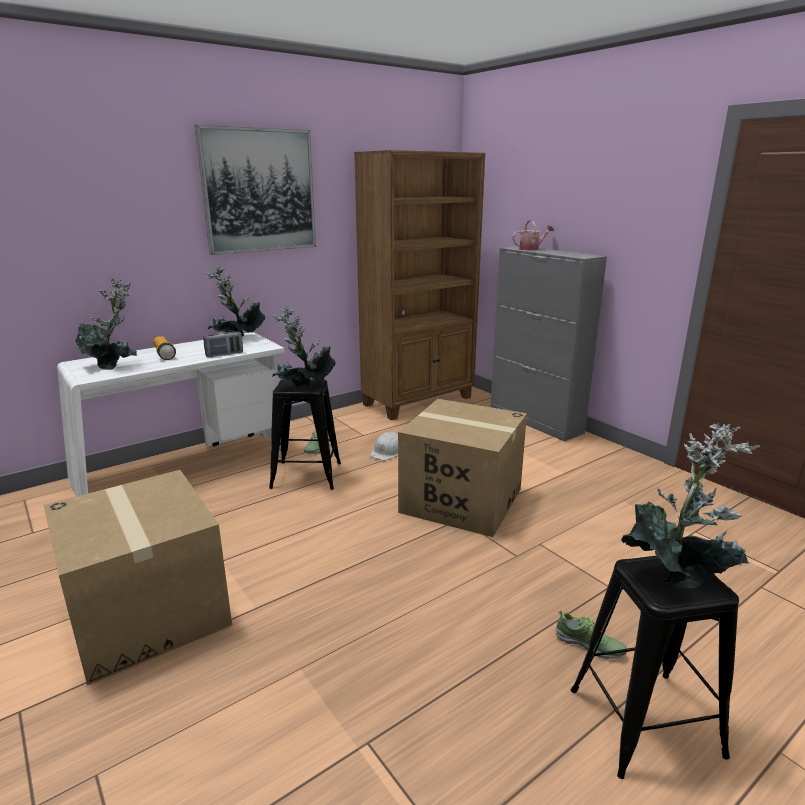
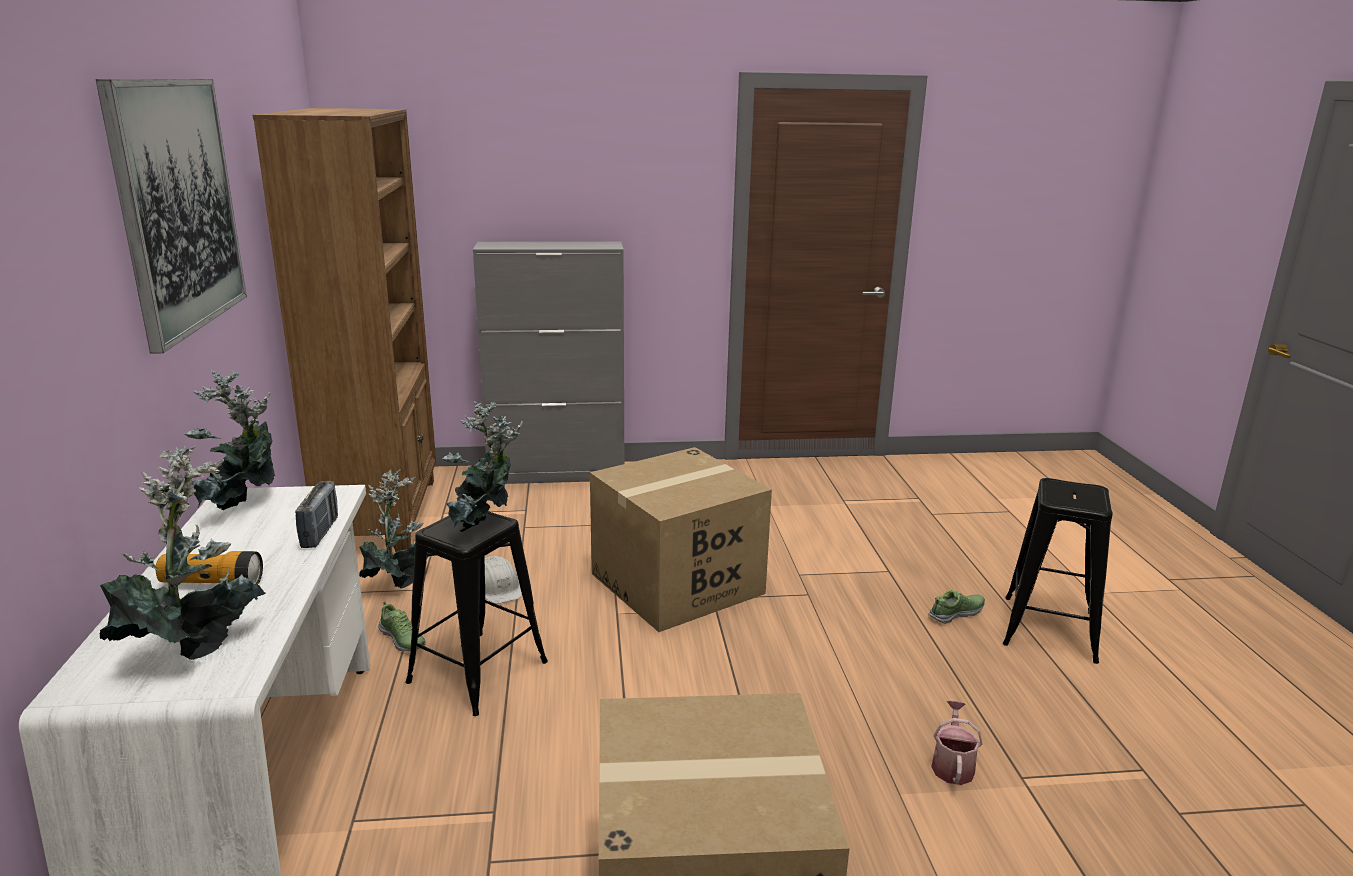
camera: 60 degrees left, 0 degrees up
watering can [513,220,554,250] -> watering can moved to [931,701,982,785]
potted plant [621,423,760,588] -> potted plant moved to [359,469,429,589]

